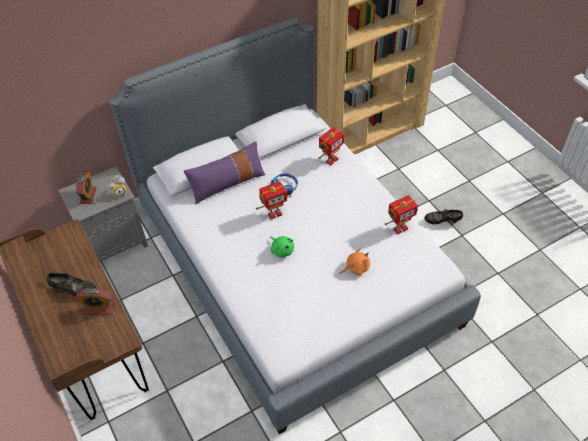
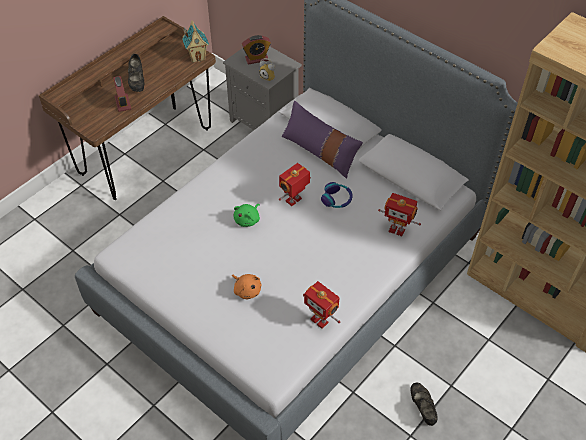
camera: 70 degrees right, 0 degrees up
toy robot [256,181,291,219] -> toy robot turned 90 degrees clockwise [279,163,311,206]
none -> toy house [182,21,209,63]

